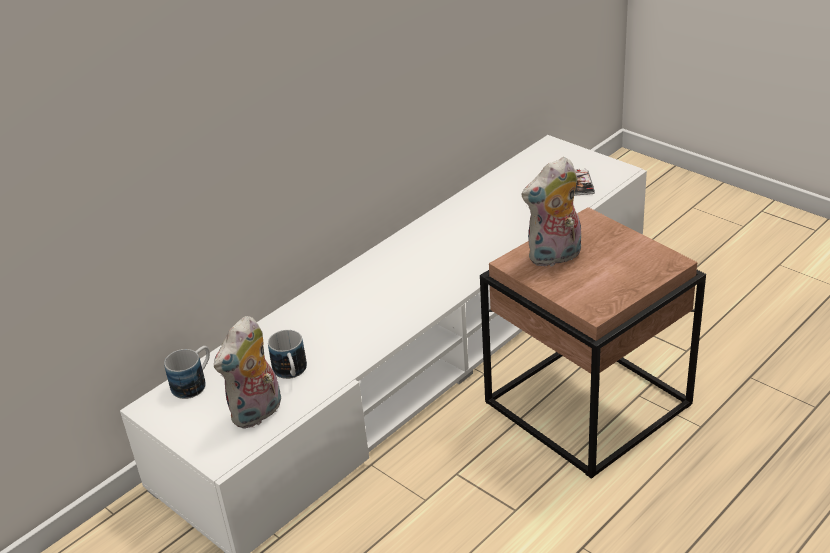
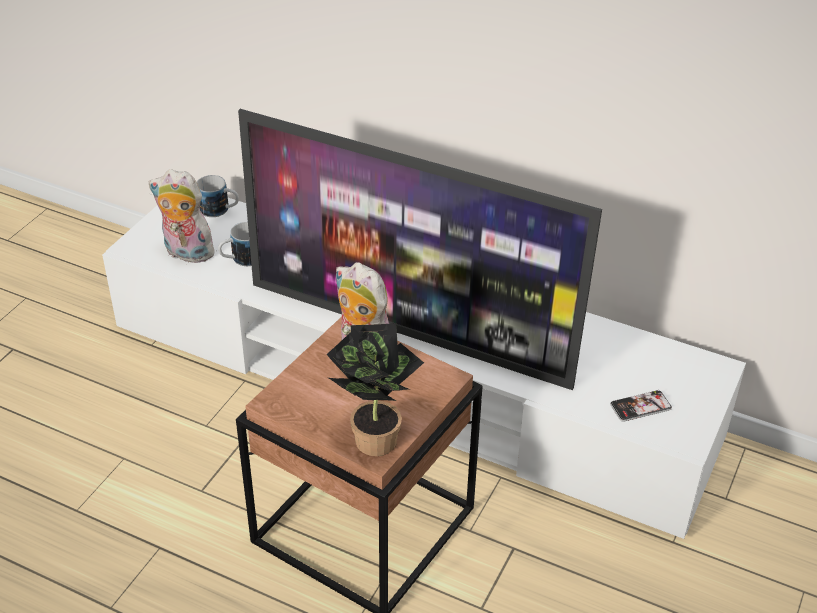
camera: 70 degrees right, 5 degrees up
none -> television [238,109,602,390]
none -> potted plant [326,324,424,456]

